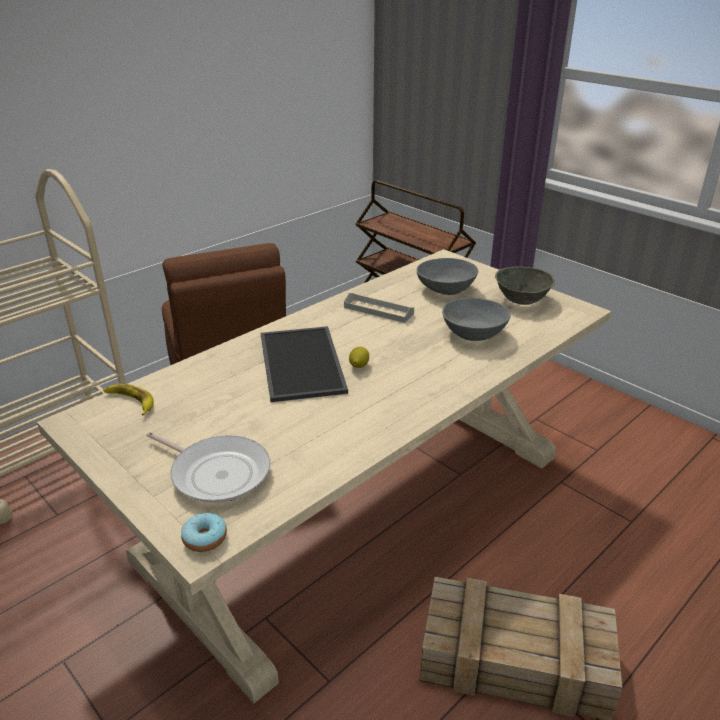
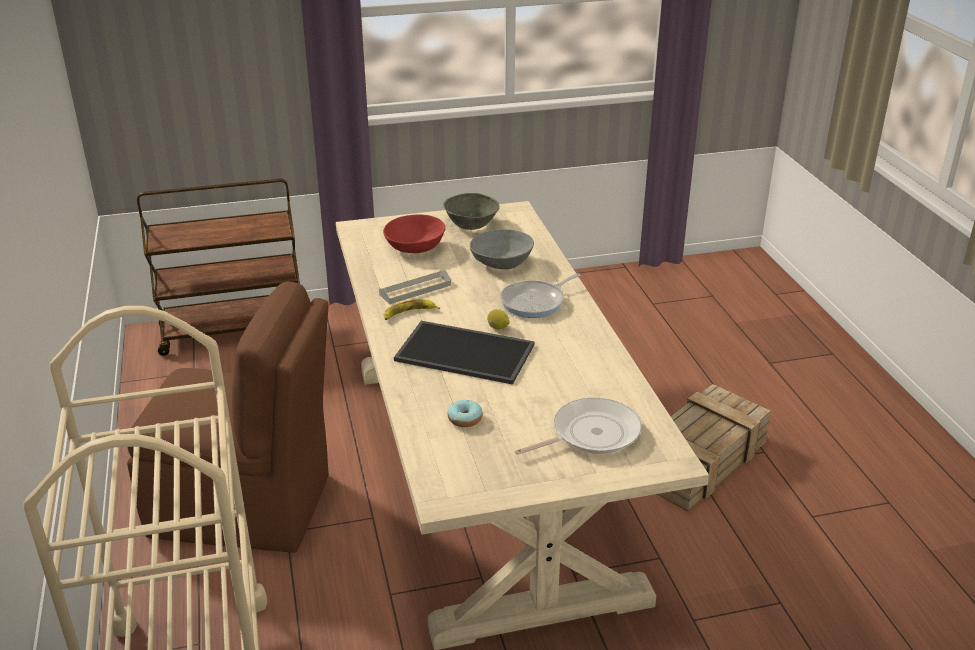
camera: 60 degrees left, 0 degrees up
banana [103,384,154,415] -> banana moved to [384,299,440,320]
donut [181,513,227,552] -> donut moved to [448,400,483,427]
grey bowl [417,258,478,295] -> red bowl [383,214,445,253]
none -> frying pan [500,273,580,318]

